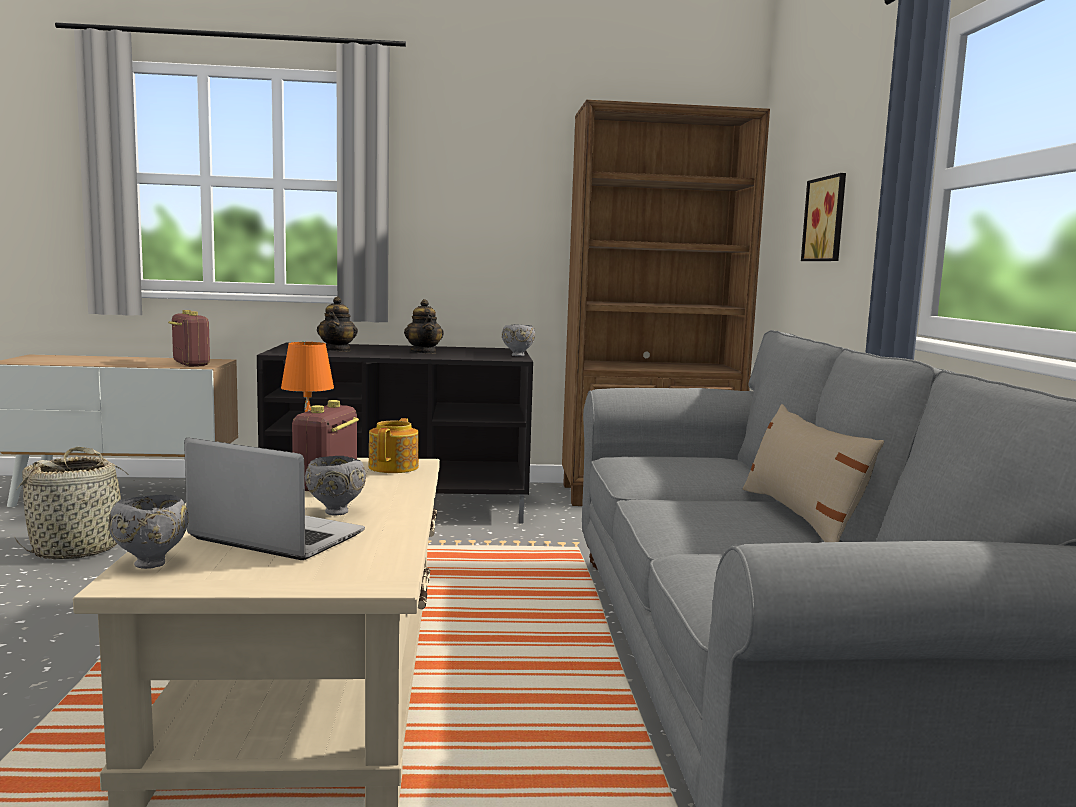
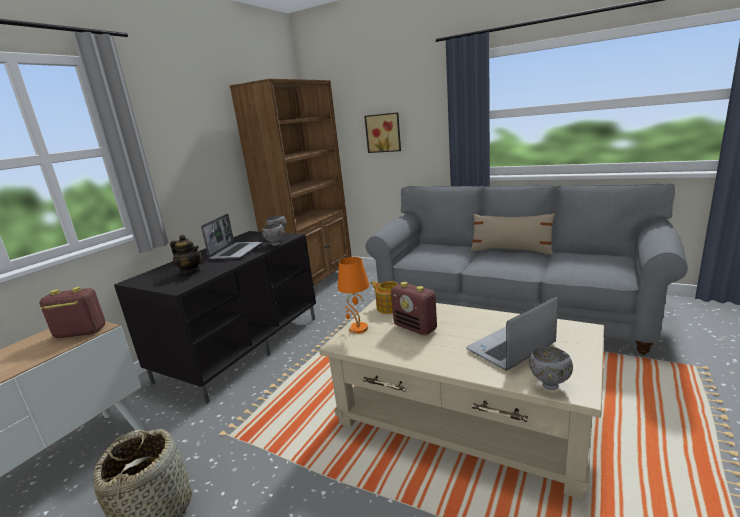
camera: 55 degrees left, 10 degrees up
grey bowl [305,456,366,515] -> grey bowl moved to [262,223,285,246]
teapot [404,299,444,354] -> laptop [201,214,262,260]

